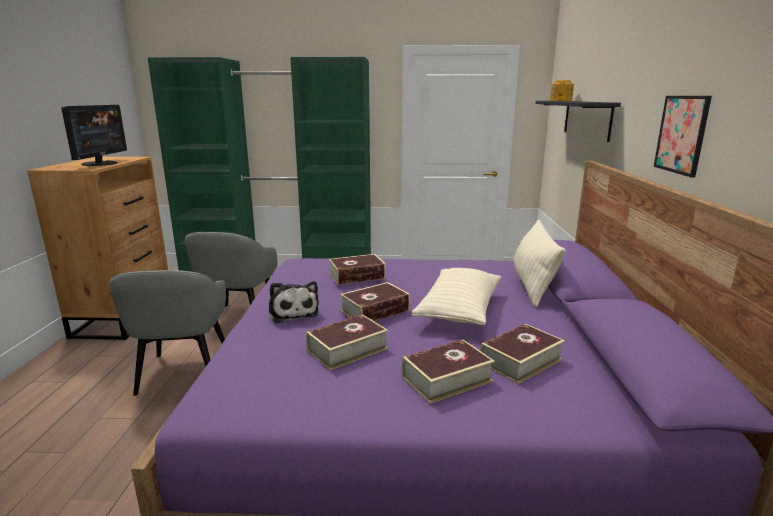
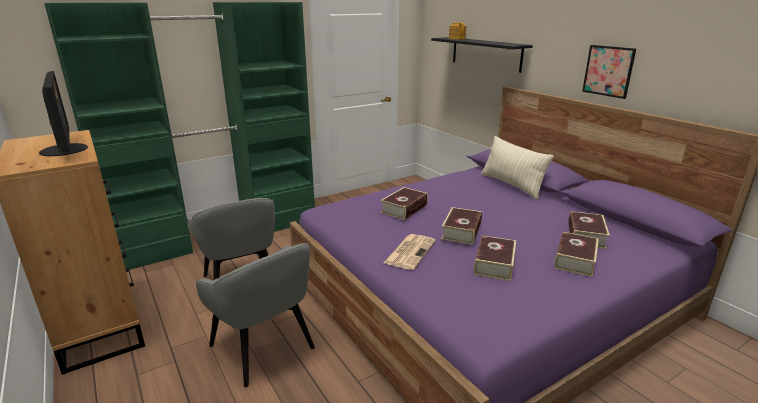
camera: 35 degrees left, 5 degrees up
plush toy [269,281,319,323] -> newspaper [384,234,436,270]
beige pillow [412,268,501,325] -> none

